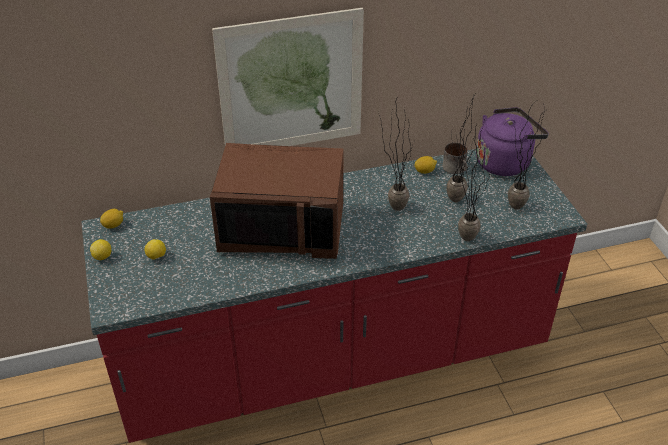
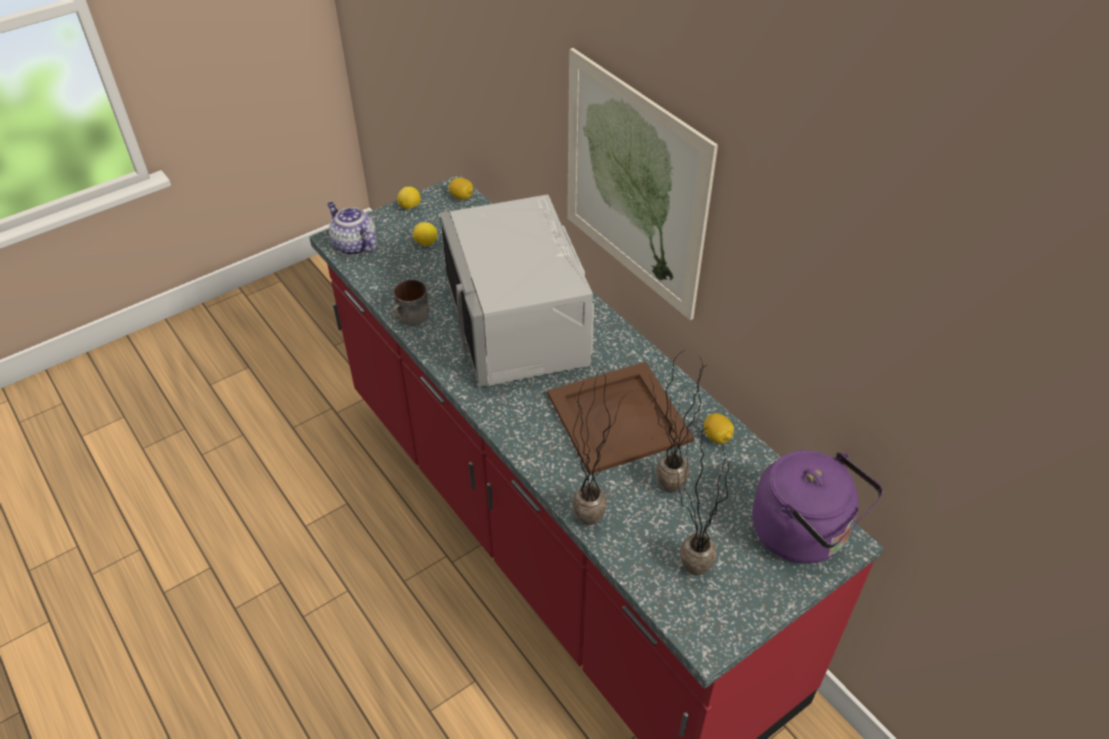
camera: 70 degrees right, 5 degrees up
brown microwave [210,143,343,259] -> grey microwave [440,194,594,387]
potted plant [378,99,414,211] -> brown tray [547,362,694,474]
mug [443,143,468,174] -> mug moved to [391,279,429,325]
none -> teapot [327,202,376,255]

